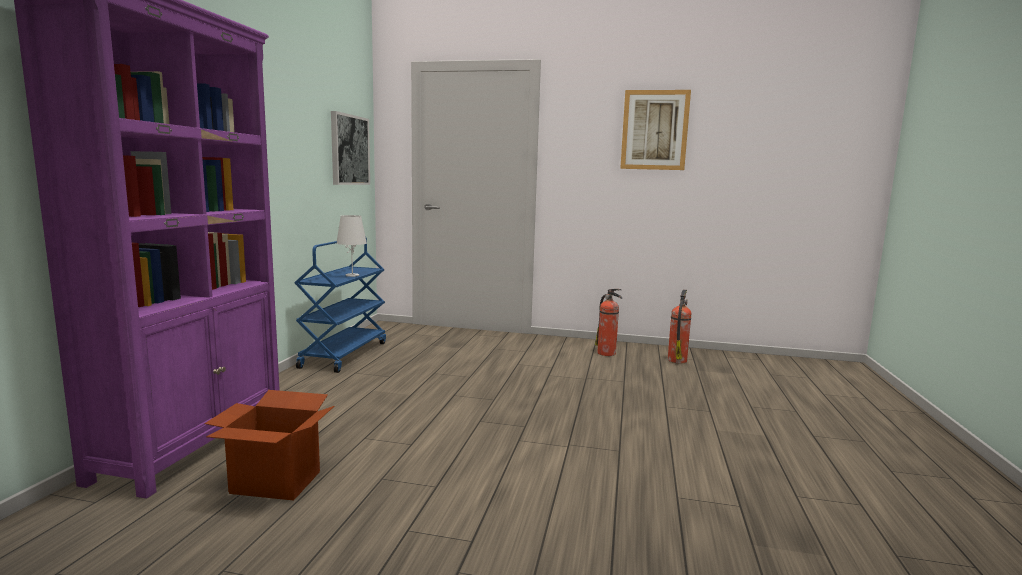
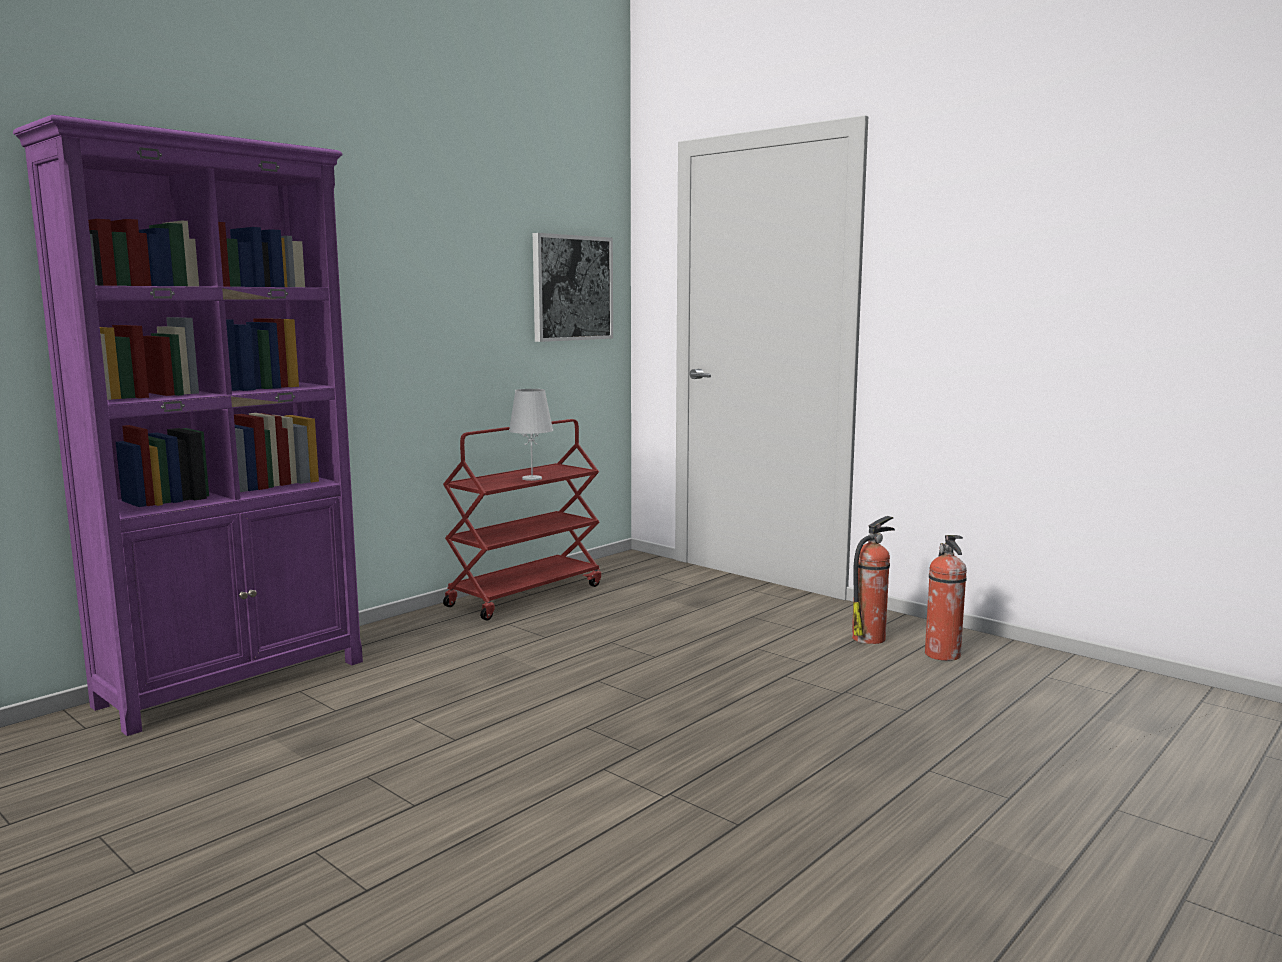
camera: 30 degrees right, 0 degrees up
cardboard box [204,390,335,501] -> none
blue cart [294,236,386,373] -> red cart [443,419,601,620]
picture [620,90,691,170] -> none
fire extinguisher [668,290,692,363] -> fire extinguisher moved to [852,516,895,644]

